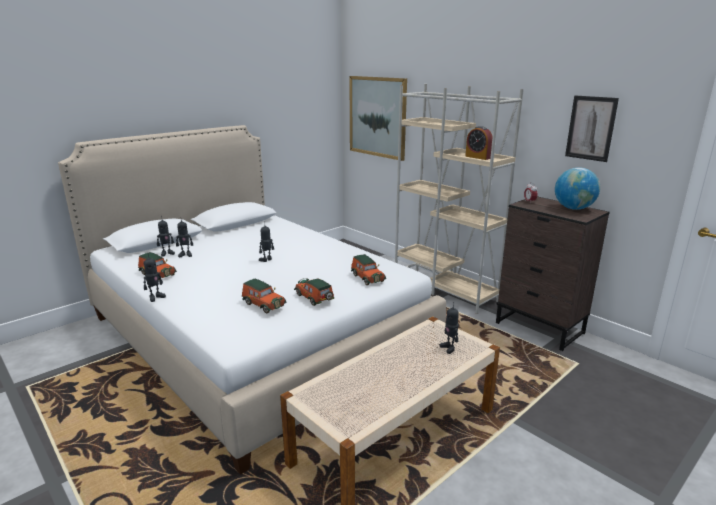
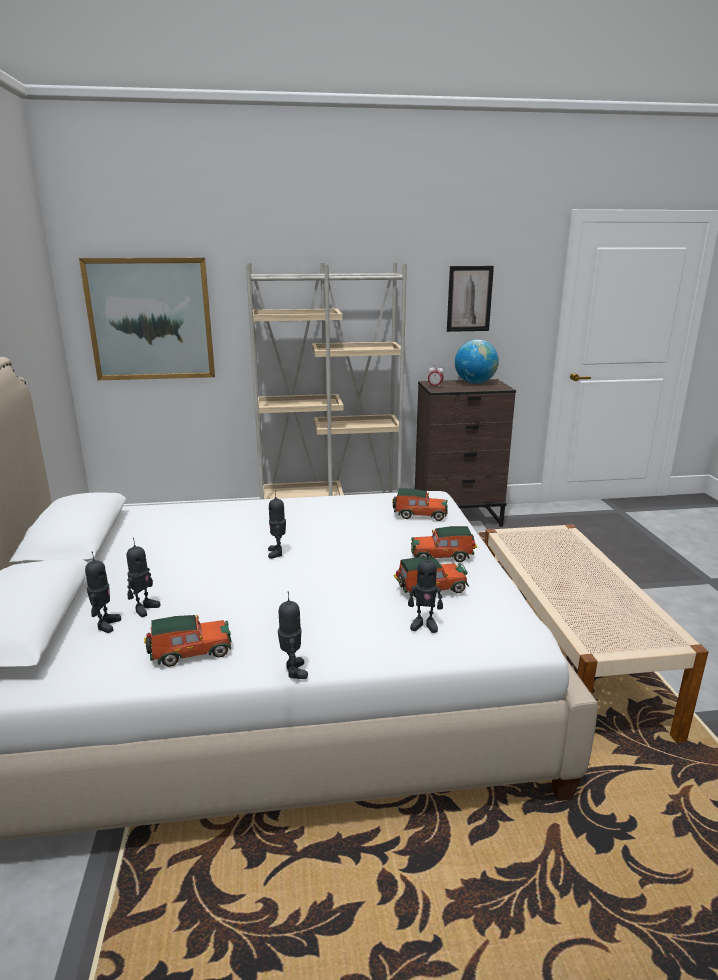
camera: 55 degrees left, 0 degrees up
toy robot [440,302,459,354] -> toy robot moved to [408,551,443,633]
alarm clock [465,126,493,160] -> none

